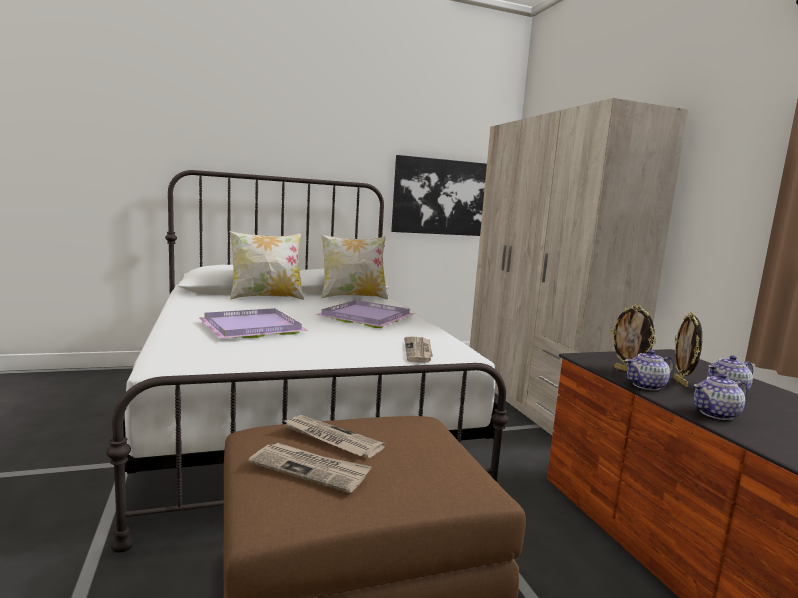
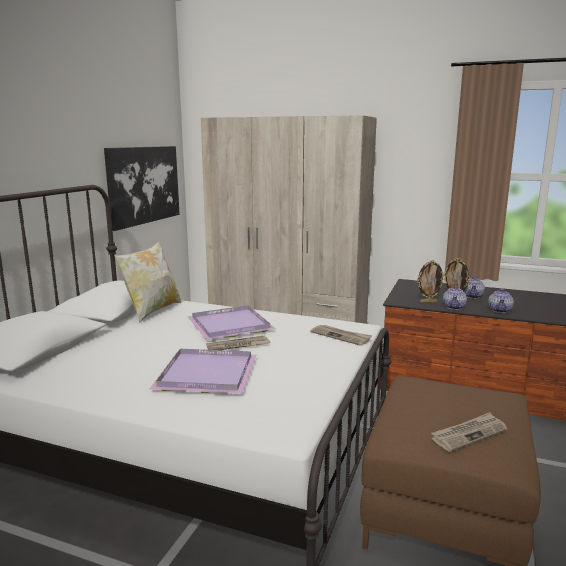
camera: 50 degrees left, 5 degrees up
pillow [230,231,304,300] -> none
newspaper [283,415,385,458] -> newspaper moved to [206,335,270,352]

